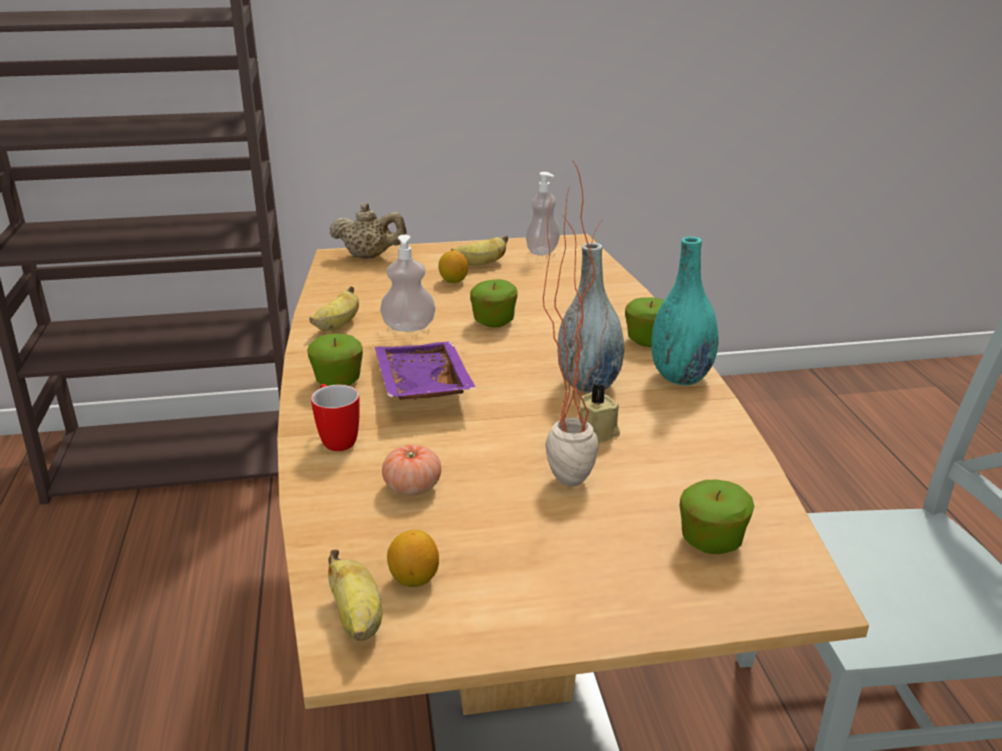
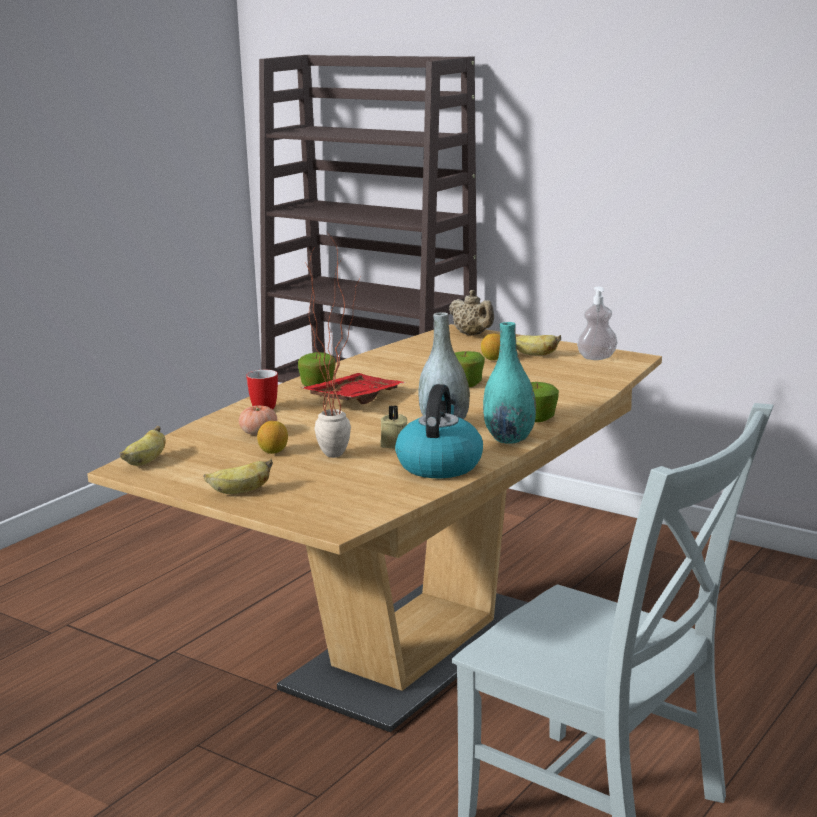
camera: 45 degrees right, 10 degrees down
banana [309,286,359,331] -> banana moved to [203,459,273,494]
purple tray [375,342,477,400] -> red tray [301,373,406,404]
soap dispenser [380,235,436,332] -> none
lemon [387,530,439,587] -> lemon moved to [257,421,288,454]
apple [680,480,754,554] -> none
none -> kettle [395,384,483,478]

